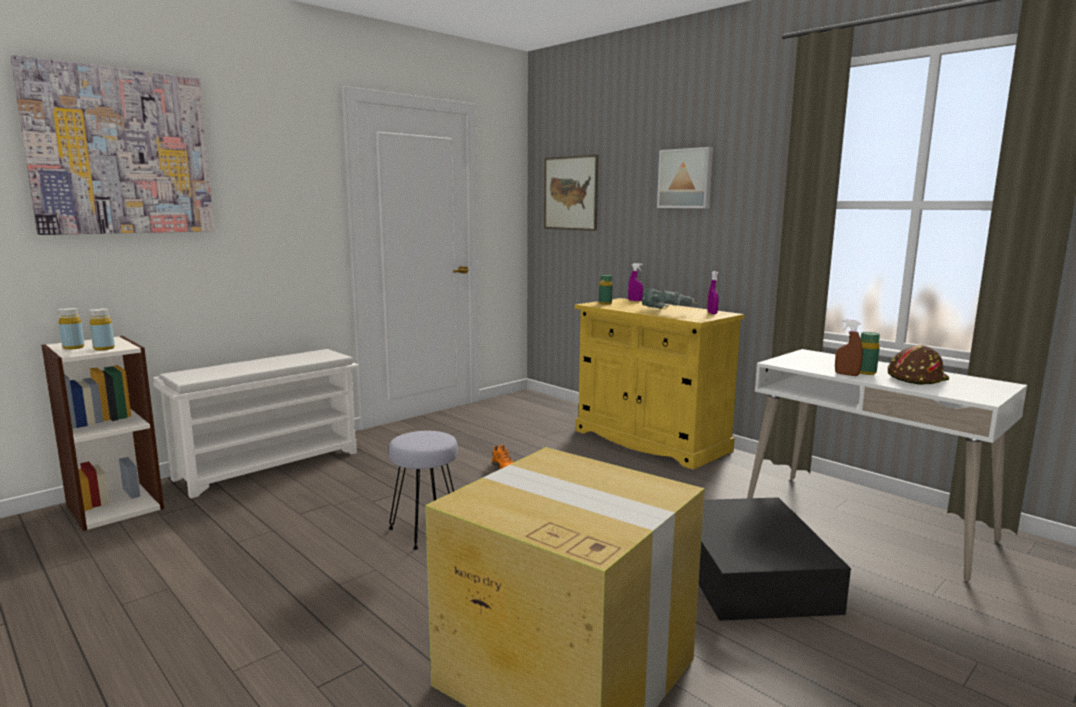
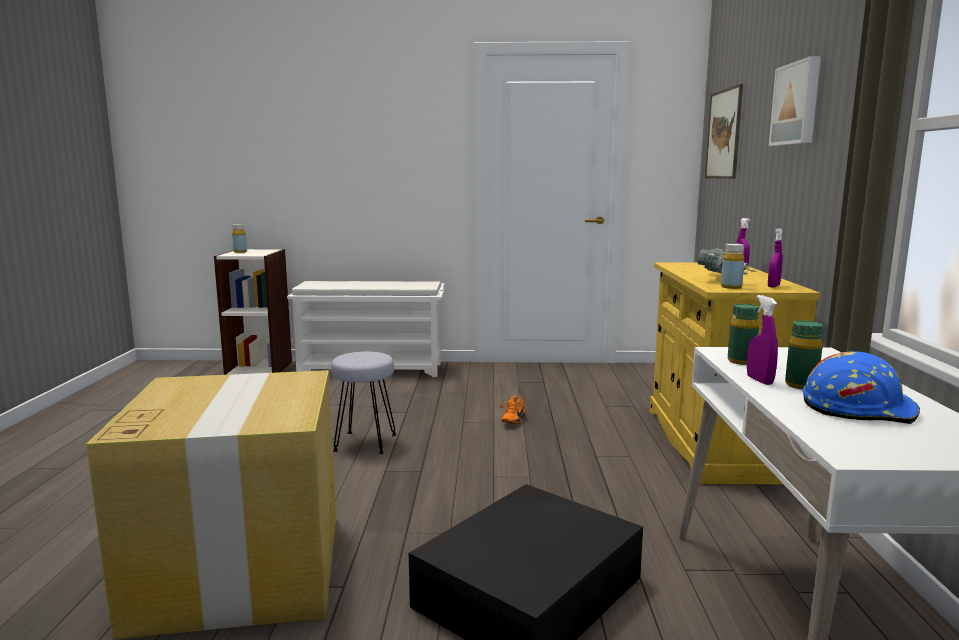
camera: 45 degrees right, 0 degrees up
picture [10,55,214,235] -> none
yellow bottle [89,308,115,350] -> yellow bottle moved to [721,243,744,289]
green bottle [599,275,613,305] -> green bottle moved to [728,304,759,365]
brown spray bottle [835,319,863,376] -> purple spray bottle [747,295,778,385]
brown hard hat [888,345,949,385] -> blue hard hat [803,351,920,424]

